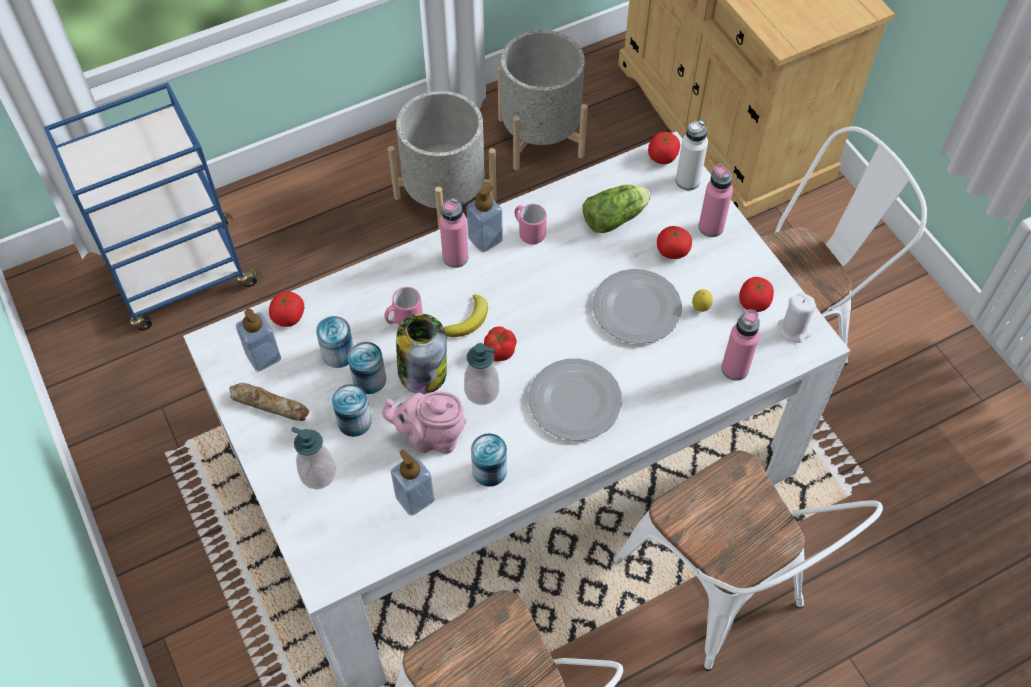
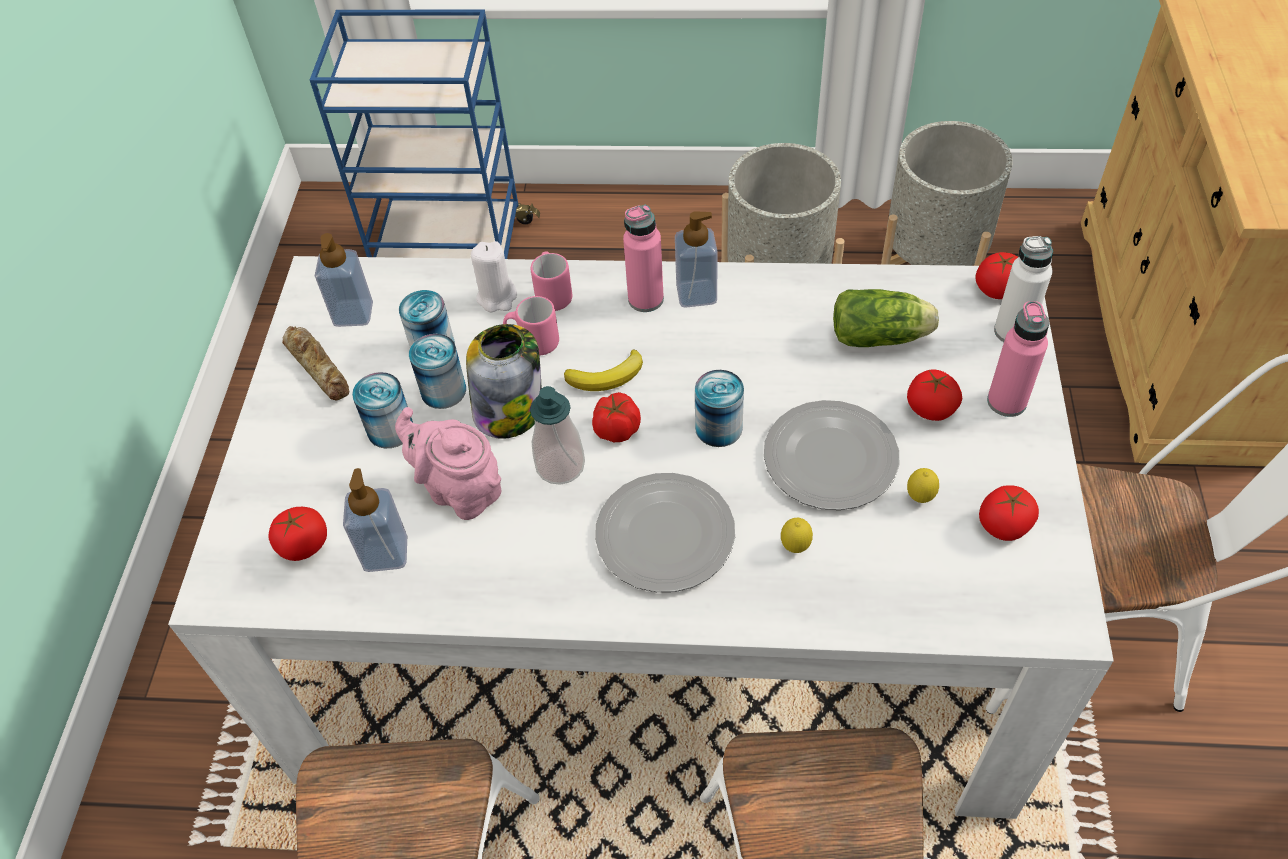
camera: 35 degrees right, 5 degrees down
tomato [269,291,304,327] -> tomato moved to [269,507,327,561]
soap dispenser [291,427,336,489] -> none
can [471,434,507,487] -> can moved to [695,370,744,447]
pink mug [515,204,547,245] -> pink mug moved to [531,251,572,311]
pink bottle [721,309,760,381] -> none
white candle [778,293,816,343] -> white candle moved to [471,241,517,312]
none -> lemon [781,518,813,553]

